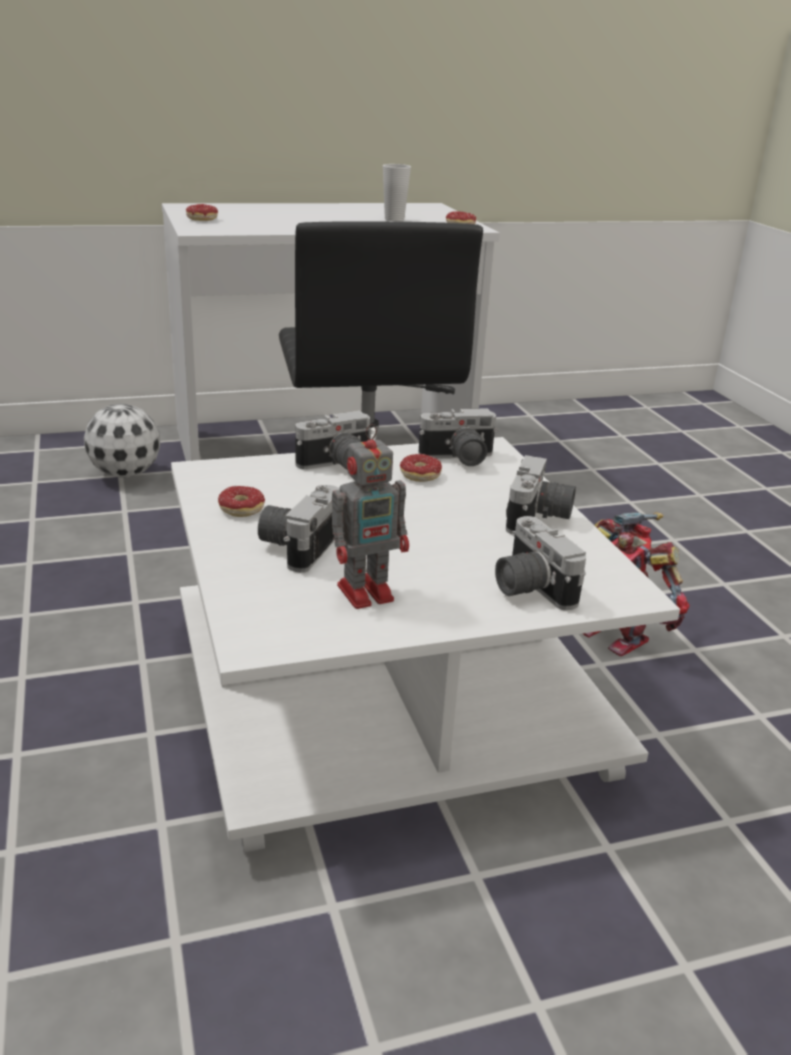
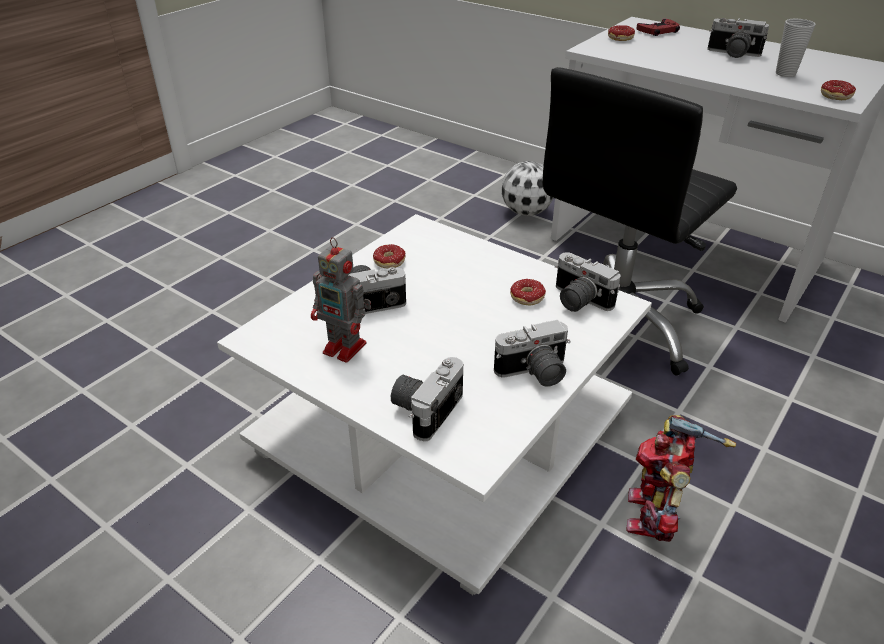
camera: 55 degrees right, 10 degrees up
camera [295,411,374,470] -> camera moved to [707,18,769,58]
none -> red game controller [636,19,680,36]

